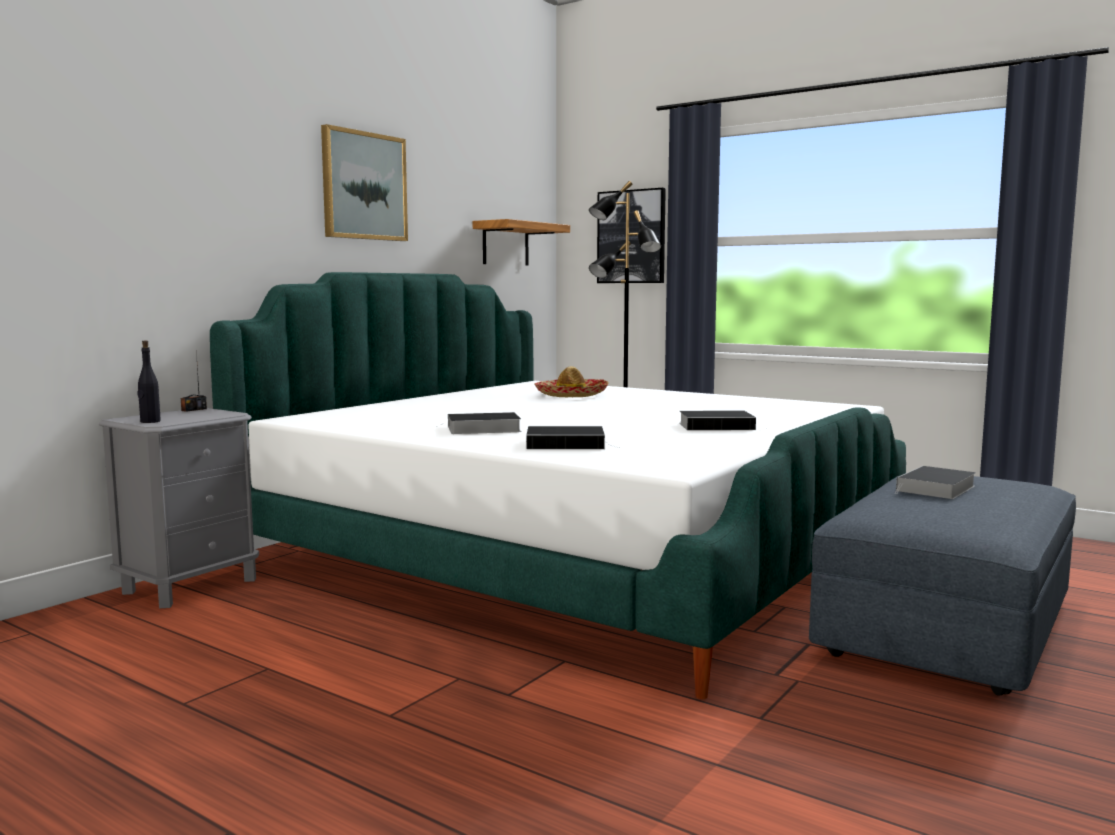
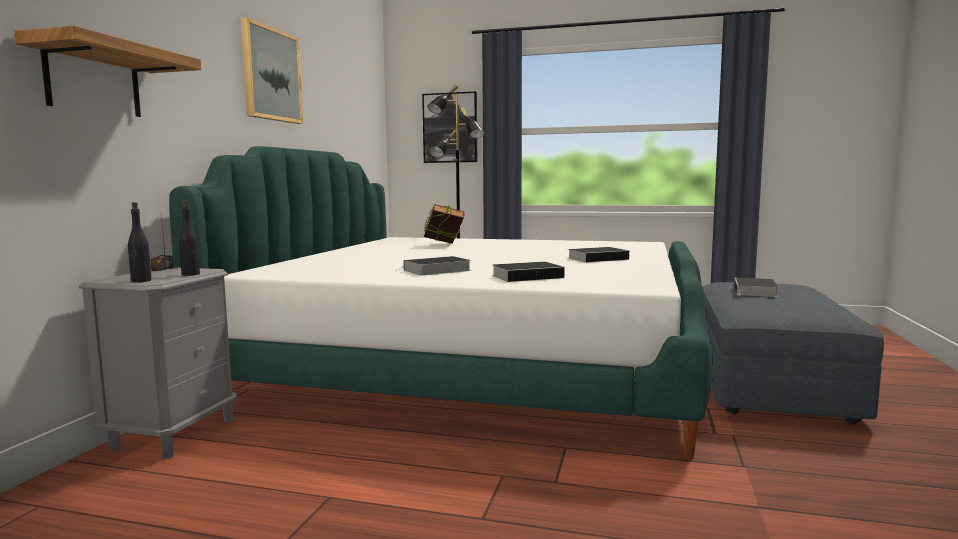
camera: 20 degrees left, 0 degrees up
shelf [473,219,570,266] -> shelf moved to [14,25,201,117]
hat [534,366,609,397] -> book [424,204,465,244]
none -> black bottle [179,201,200,276]

